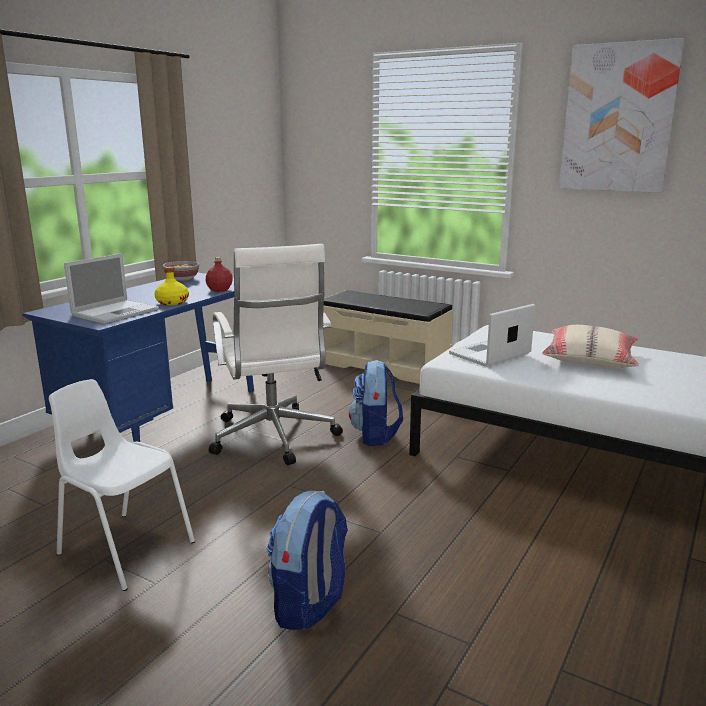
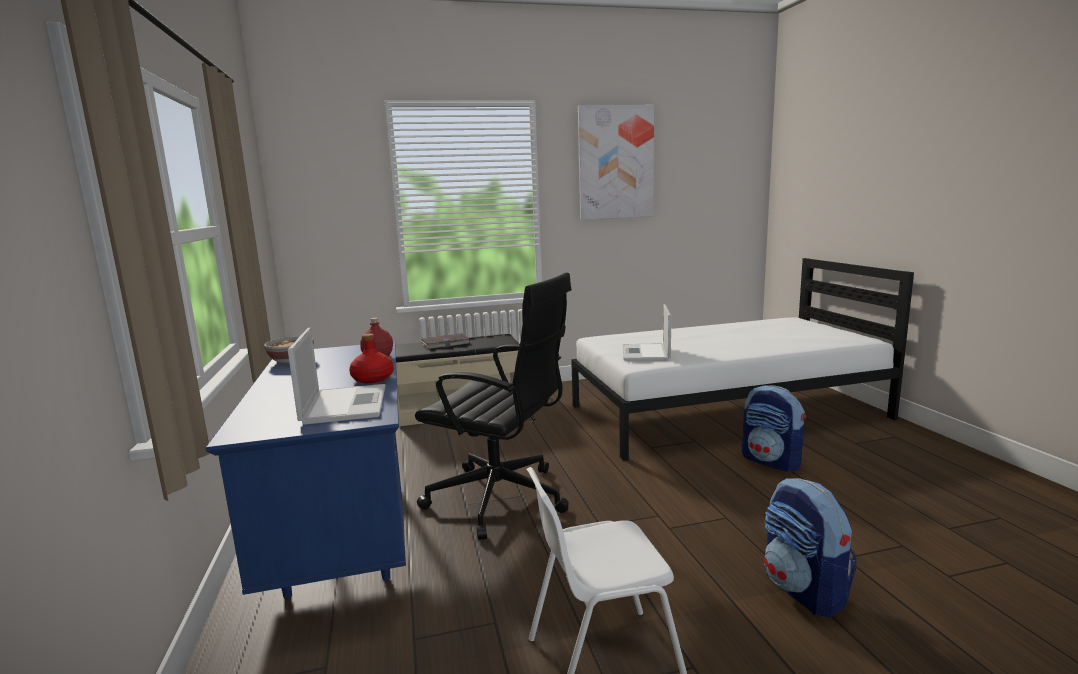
camera: 45 degrees left, 5 degrees down
yellow bottle [154,267,189,305] -> red bottle [349,334,394,383]
white office chair [209,244,343,465] -> black office chair [415,273,572,540]
backpack [349,360,403,446] -> backpack moved to [742,385,806,472]
beige pillow [542,325,639,368] -> none
none -> book [421,334,470,349]

